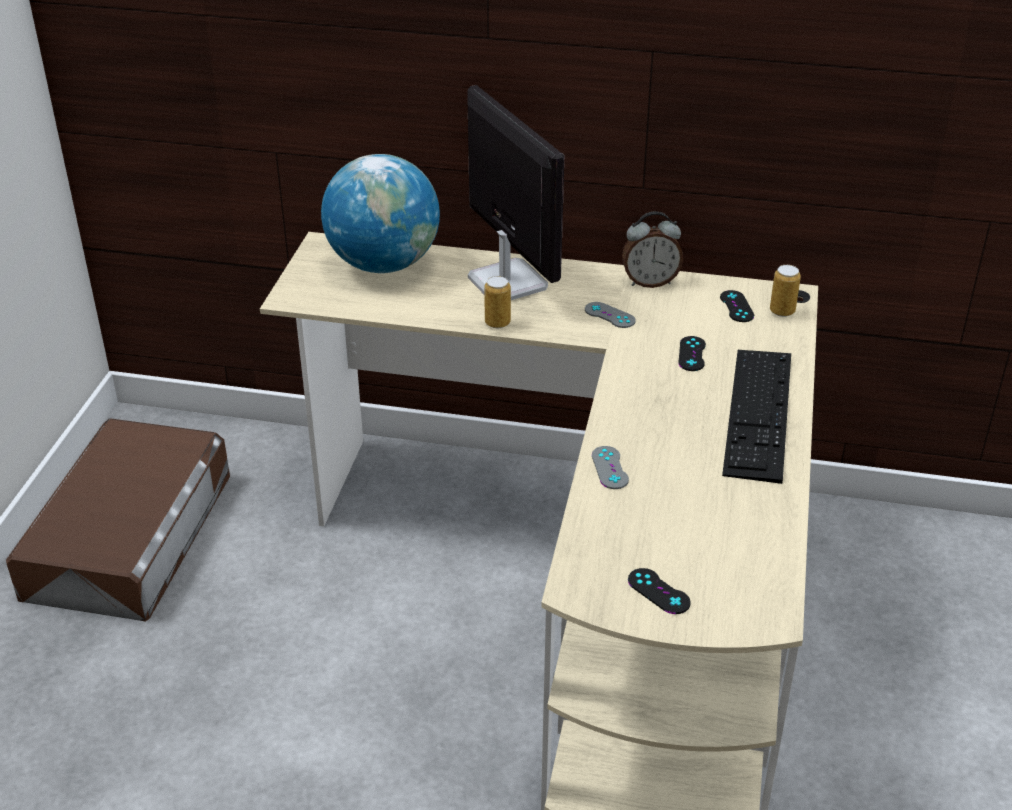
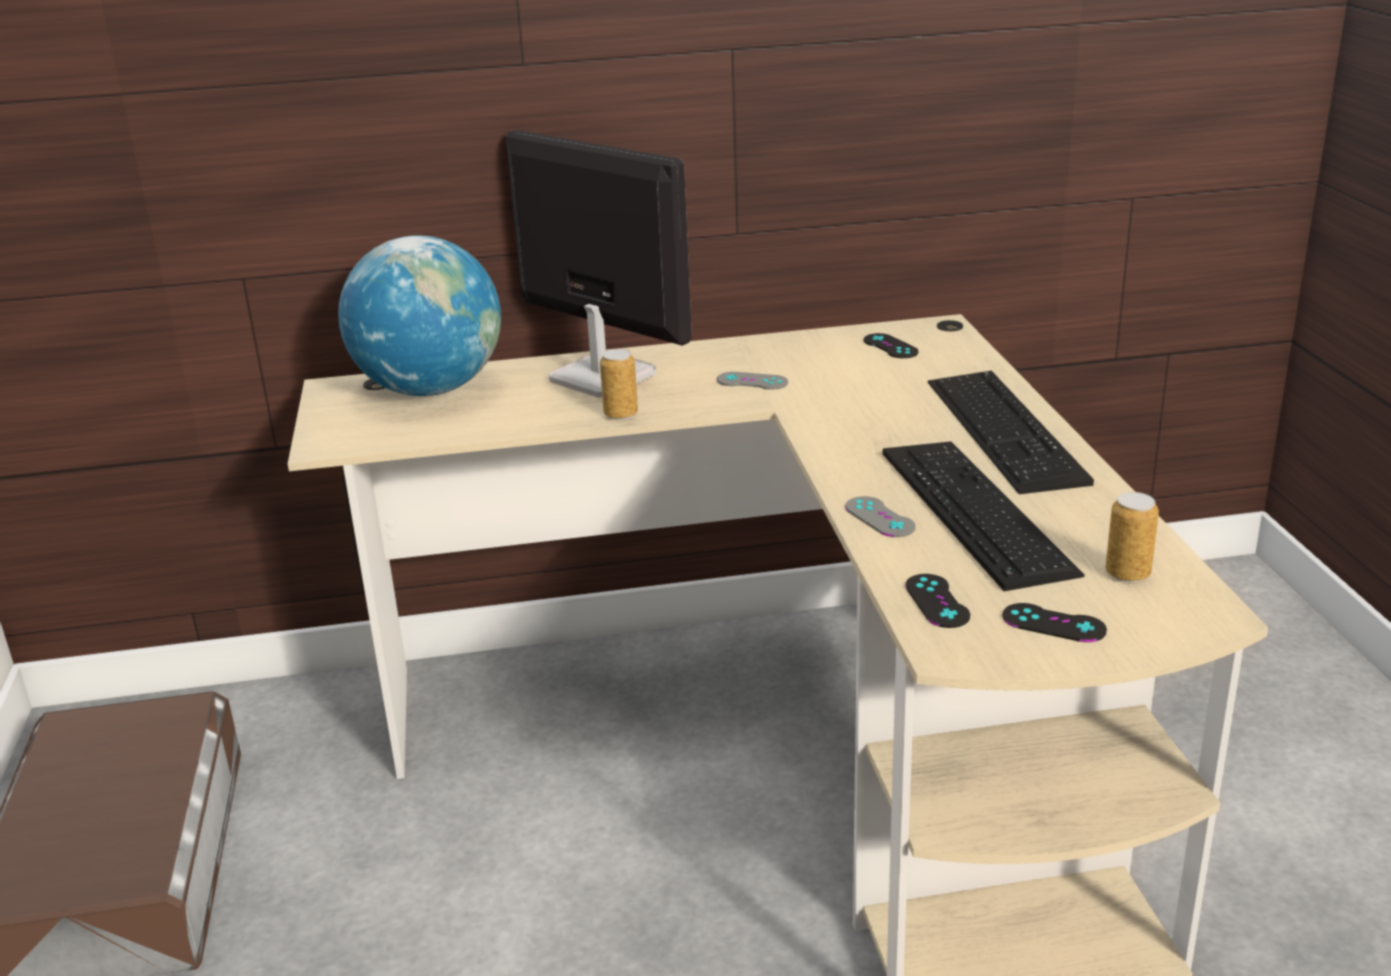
camera: 20 degrees left, 10 degrees down
alarm clock [622,211,683,288] -> none
black game controller [678,336,706,371] -> black game controller moved to [905,574,970,628]
can [770,265,801,317] -> can moved to [1106,492,1159,582]
none -> keyboard [883,441,1085,591]

